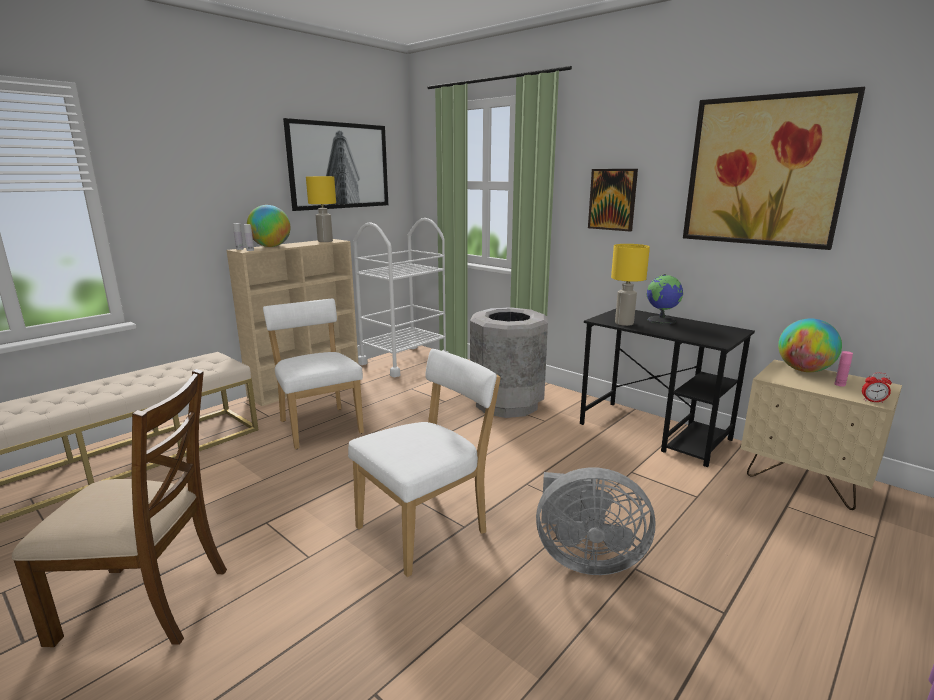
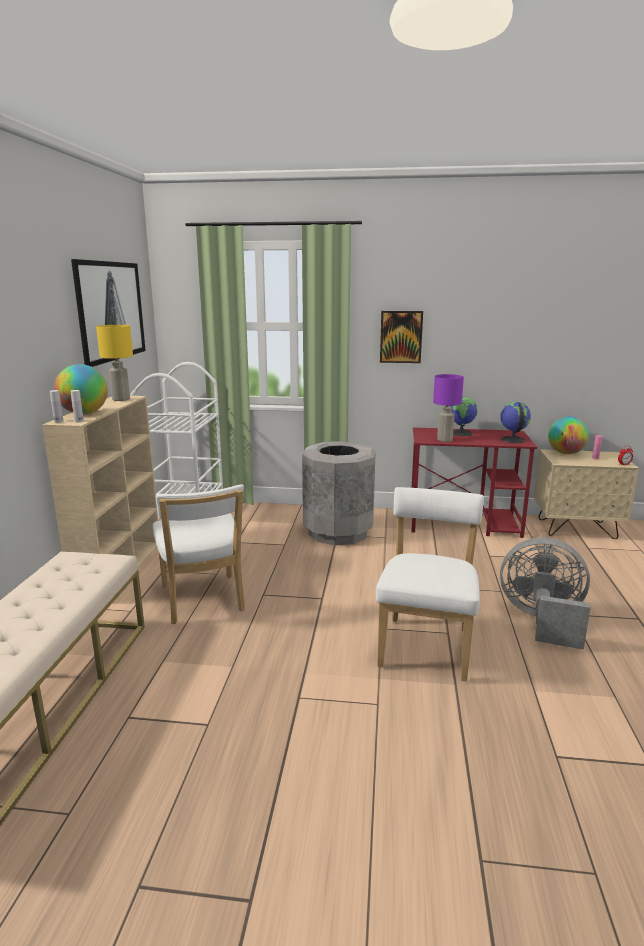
camera: 35 degrees left, 0 degrees up
brown chair [12,369,227,647] -> none
white chair [263,299,364,449] -> white chair turned 135 degrees counterclockwise [153,485,245,624]
grey fan [536,468,655,575] -> grey fan turned 135 degrees counterclockwise [500,537,591,650]
black desk [580,309,755,467] -> red desk [411,428,537,538]
yellow table lamp [611,244,650,326] -> purple table lamp [433,374,464,442]
picture [683,87,865,250] -> none
none -> globe [500,402,531,443]

